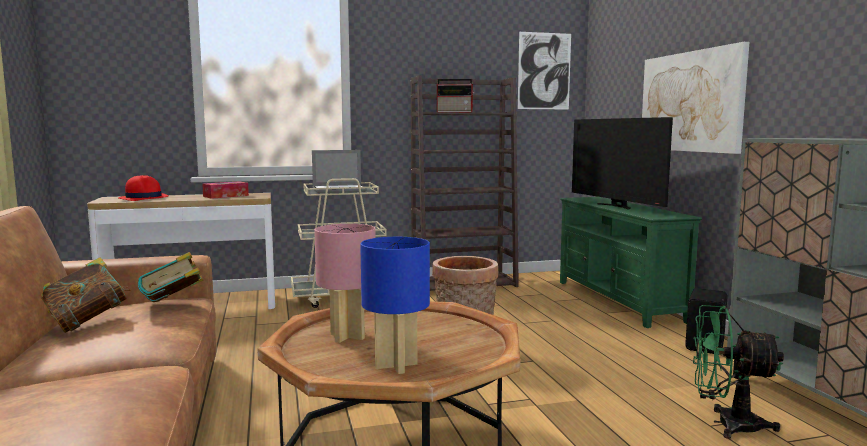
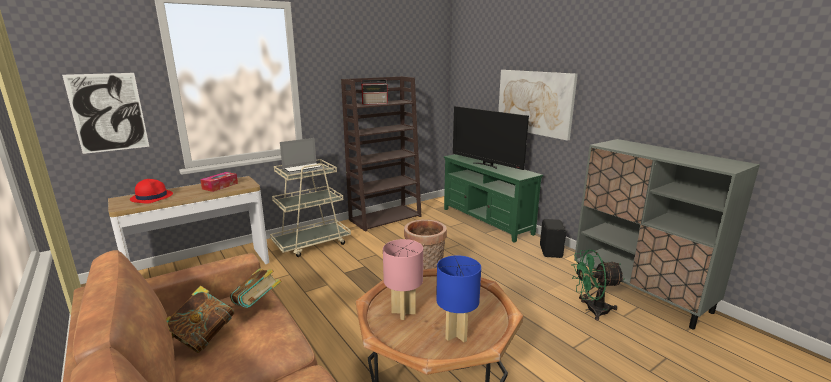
camera: 20 degrees left, 10 degrees up
picture [518,32,571,110] -> picture moved to [62,73,149,154]

